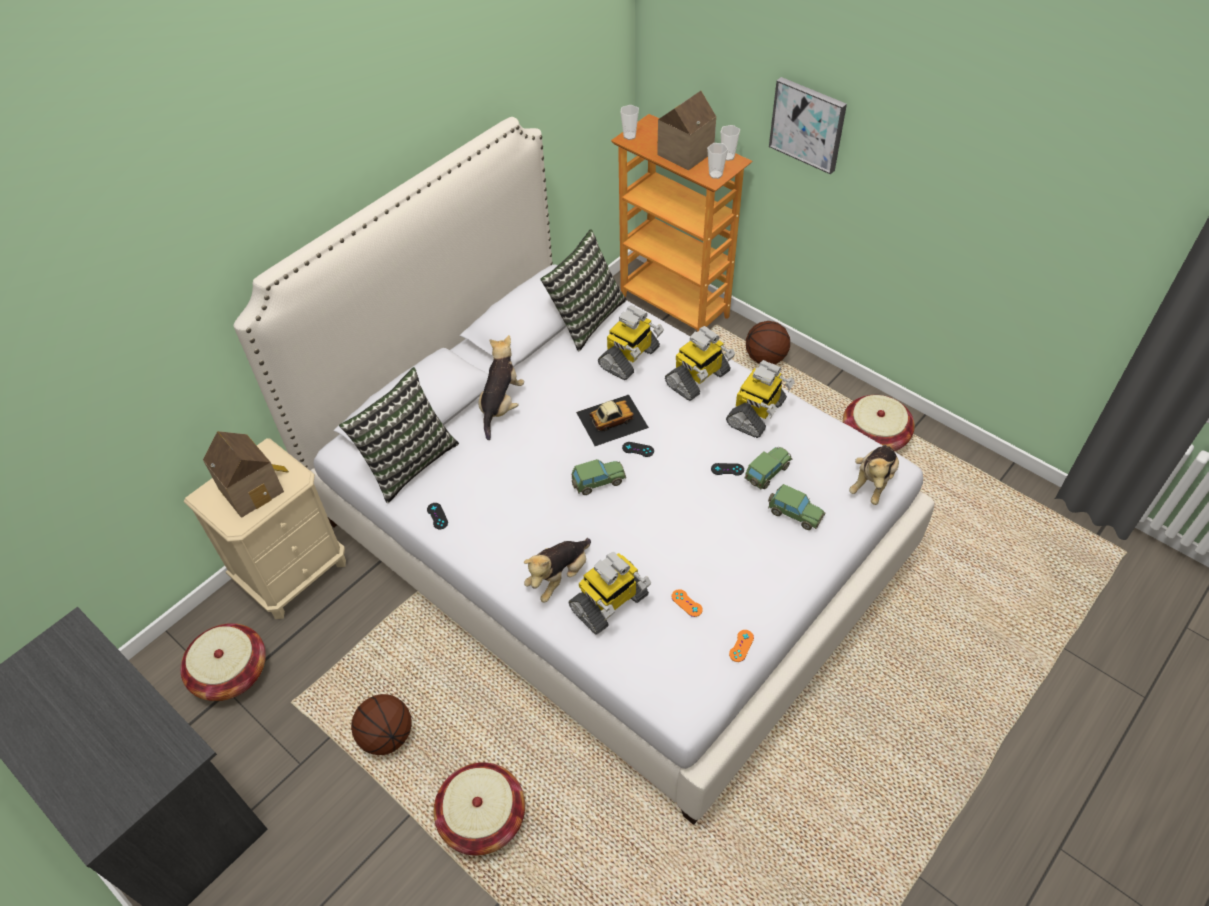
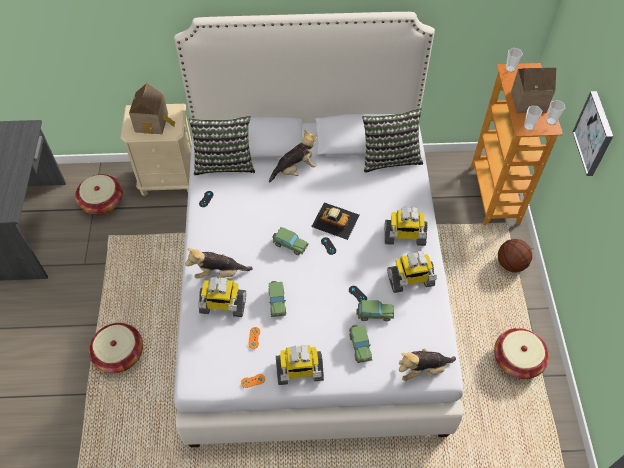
camera: 45 degrees right, 5 degrees up
basketball [351,694,412,755] -> none
toy robot [598,305,664,380] -> toy robot moved to [276,345,324,385]
none -> toy car [268,281,286,317]

